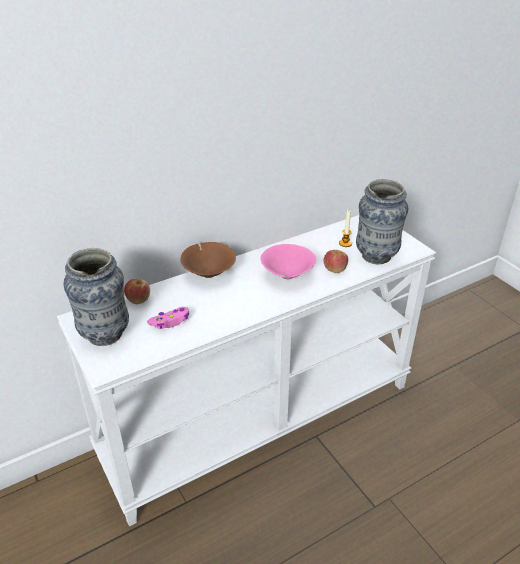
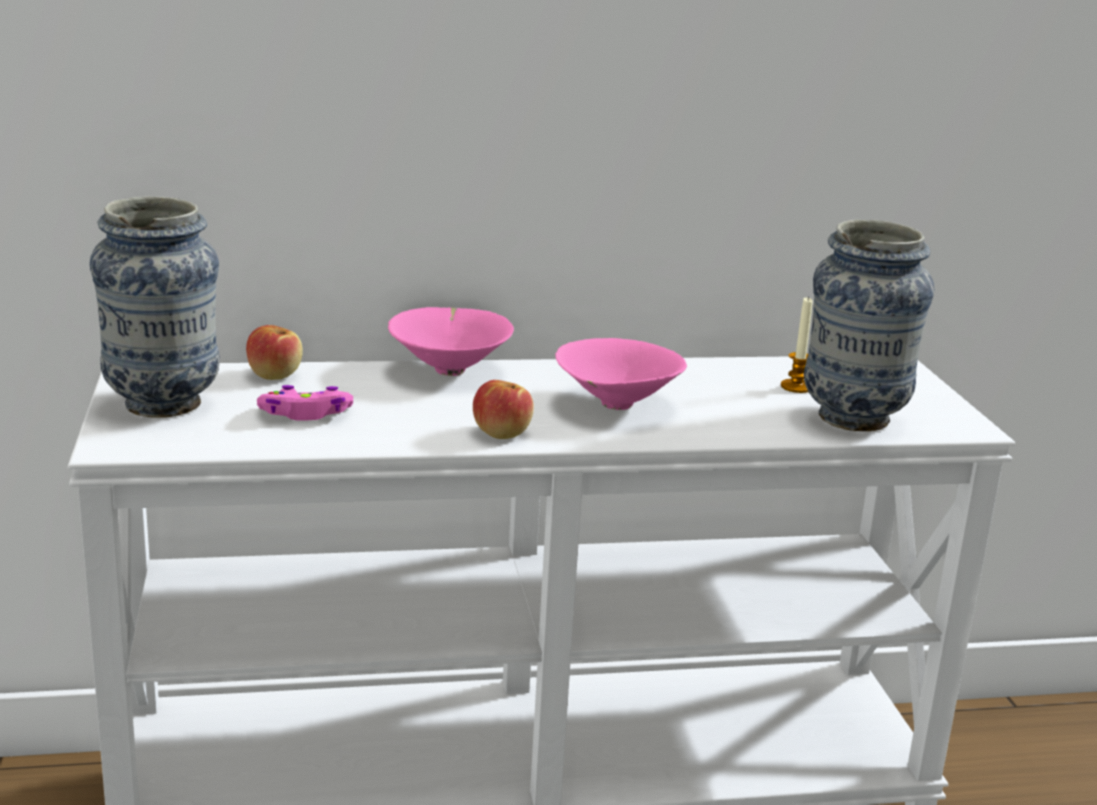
camera: 20 degrees right, 15 degrees down
brown bowl [180,242,236,278] -> pink bowl [388,307,514,376]
apple [324,250,348,273] -> apple moved to [473,380,534,439]

